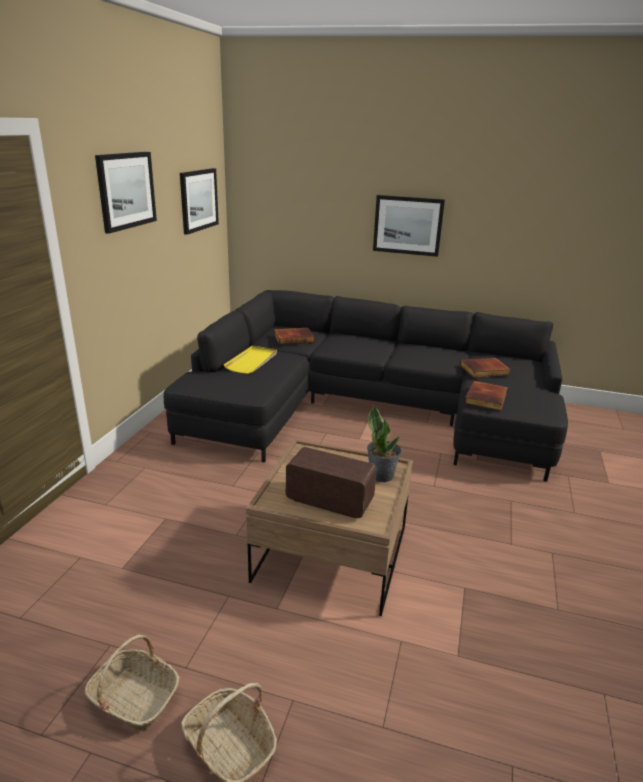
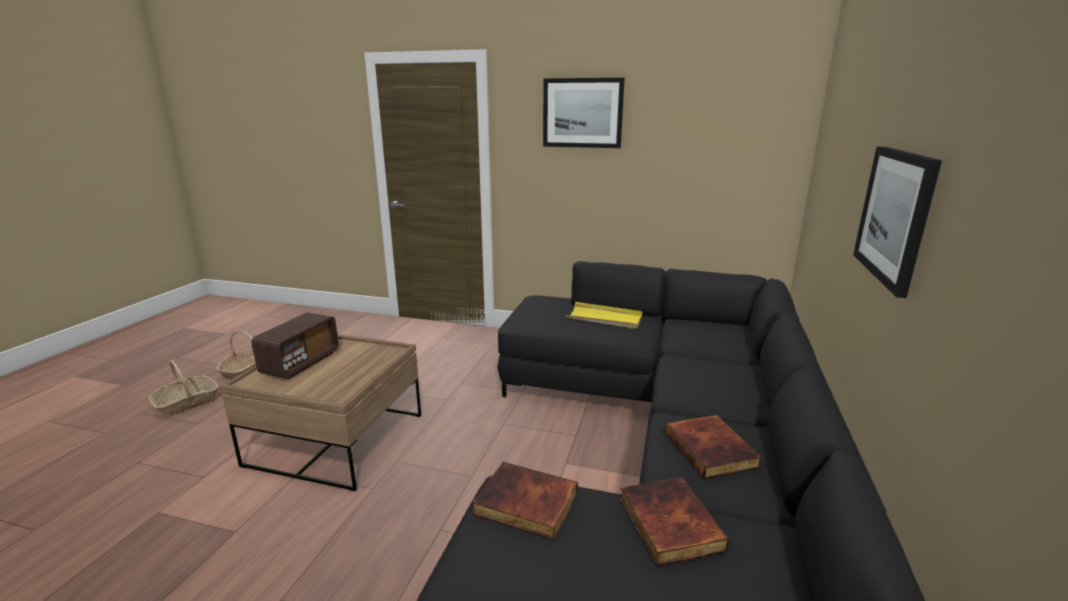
camera: 90 degrees right, 5 degrees down
picture [180,168,219,235] -> none
book [274,328,314,345] -> book moved to [665,415,762,479]
potted plant [367,405,402,482] -> none

